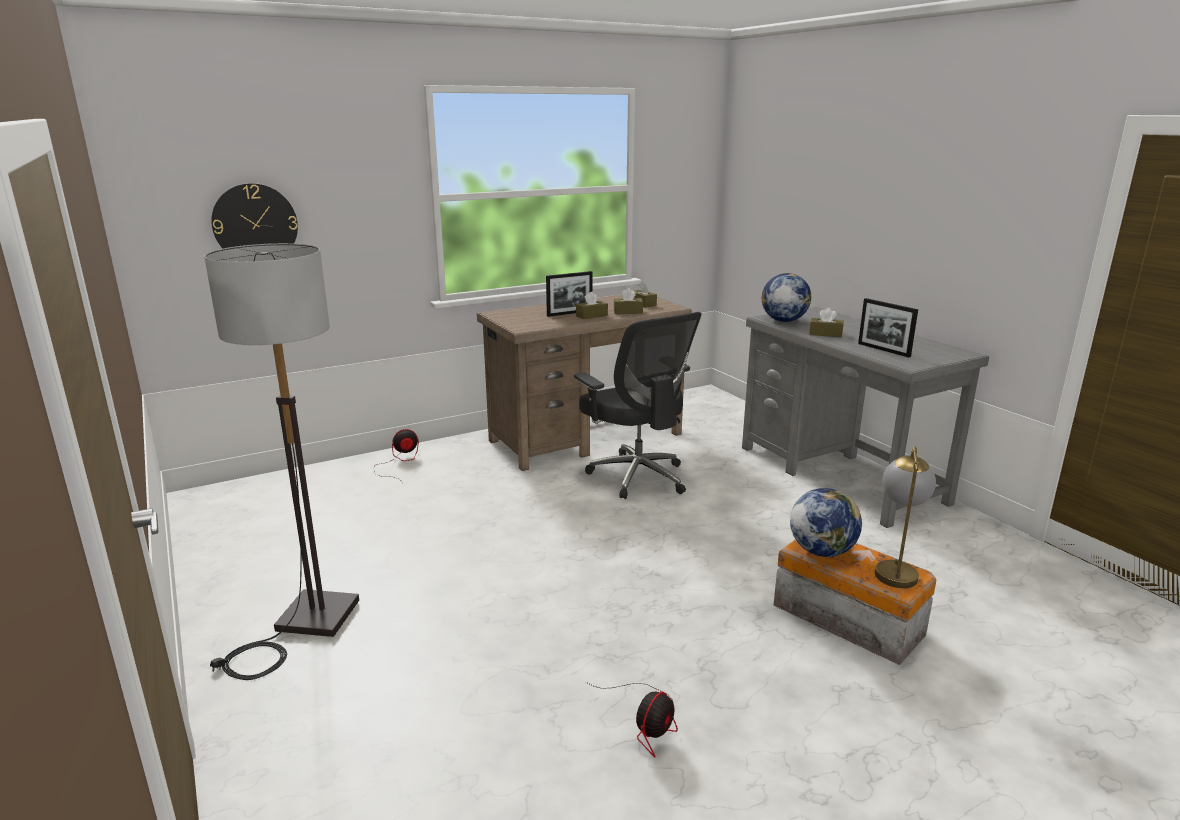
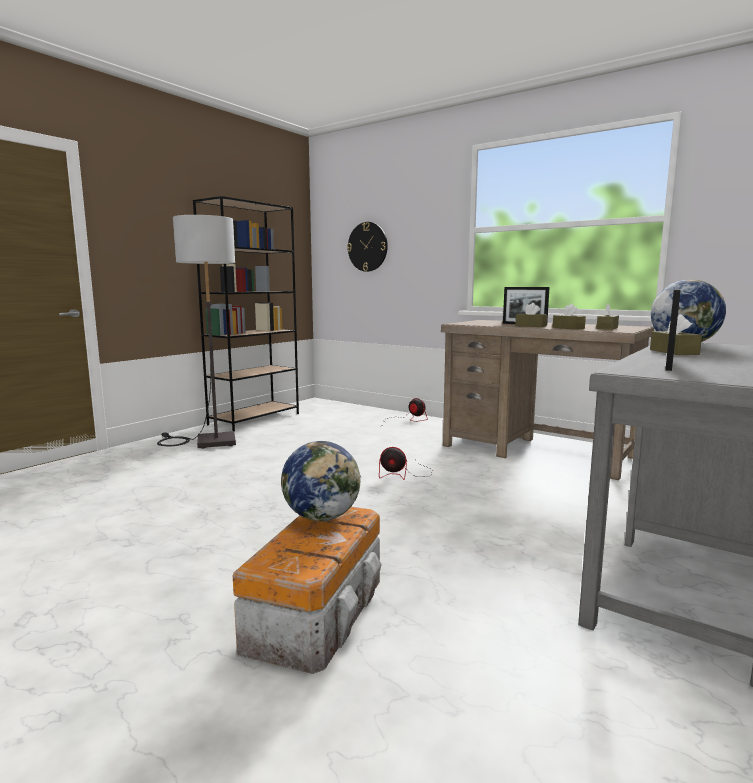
camera: 65 degrees right, 10 degrees down
office chair [574,312,701,499] -> none
fan [586,682,678,758] -> fan moved to [379,447,432,480]
table lamp [875,447,936,588] -> none
none -> beige bookcase [193,196,299,431]

